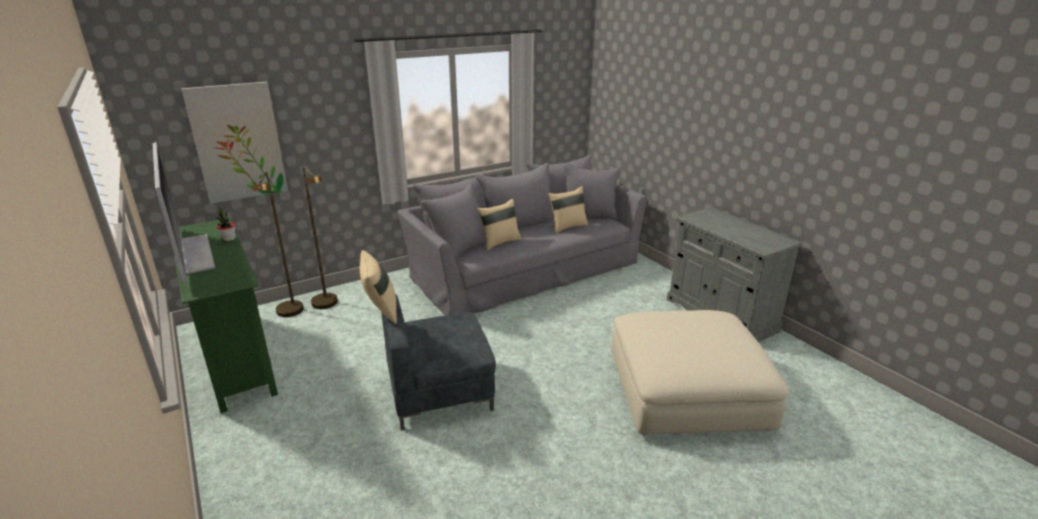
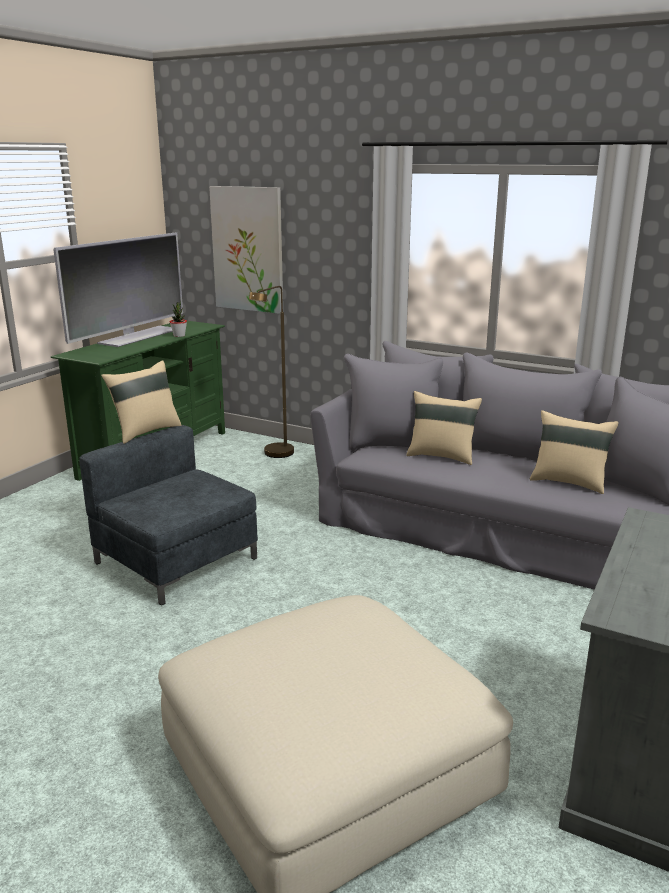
camera: 60 degrees right, 5 degrees down
brown floor lamp [252,172,304,317] -> none

